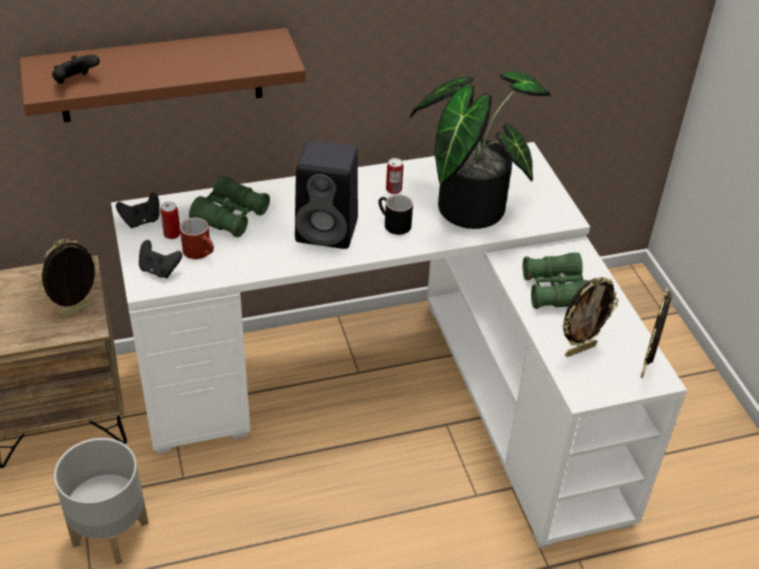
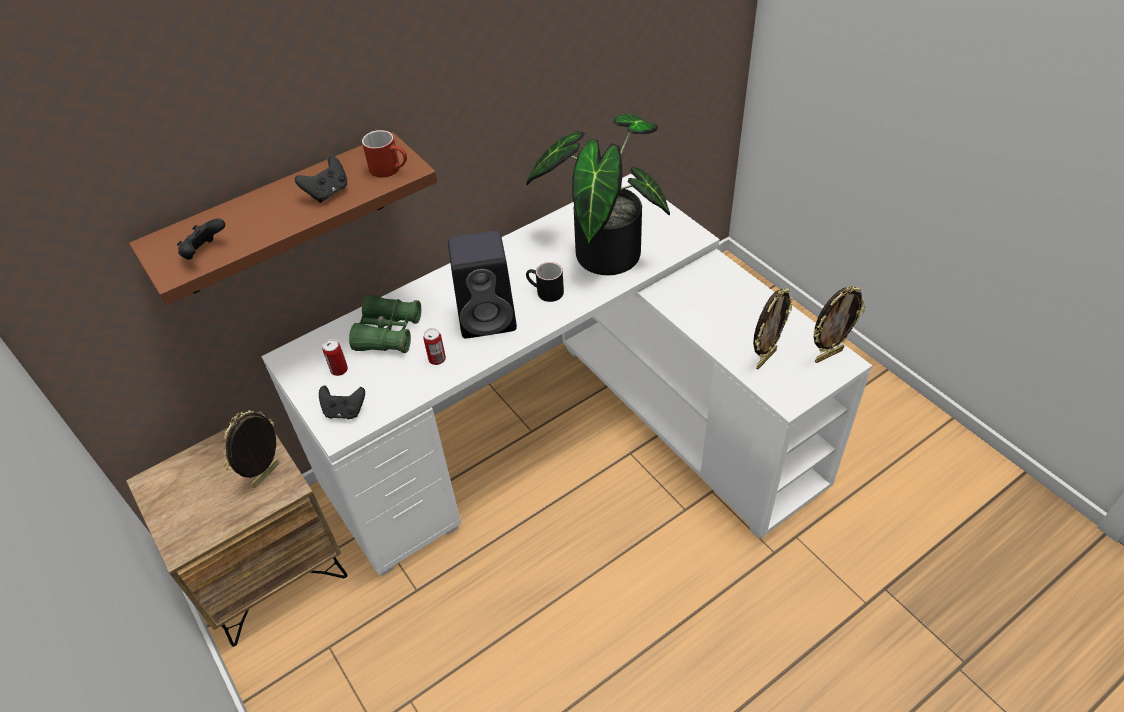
camera: 15 degrees left, 5 degrees up
grey planter [54,438,149,565] -> none
black game controller [116,192,160,228] -> black game controller moved to [295,156,347,203]
red mug [180,217,214,259] -> red mug moved to [362,130,407,178]
can [386,158,403,194] -> can moved to [423,328,446,365]
green binoculars [523,253,589,309] -> none
picture frame [641,288,673,378] -> picture frame turned 120 degrees counterclockwise [813,286,866,363]

